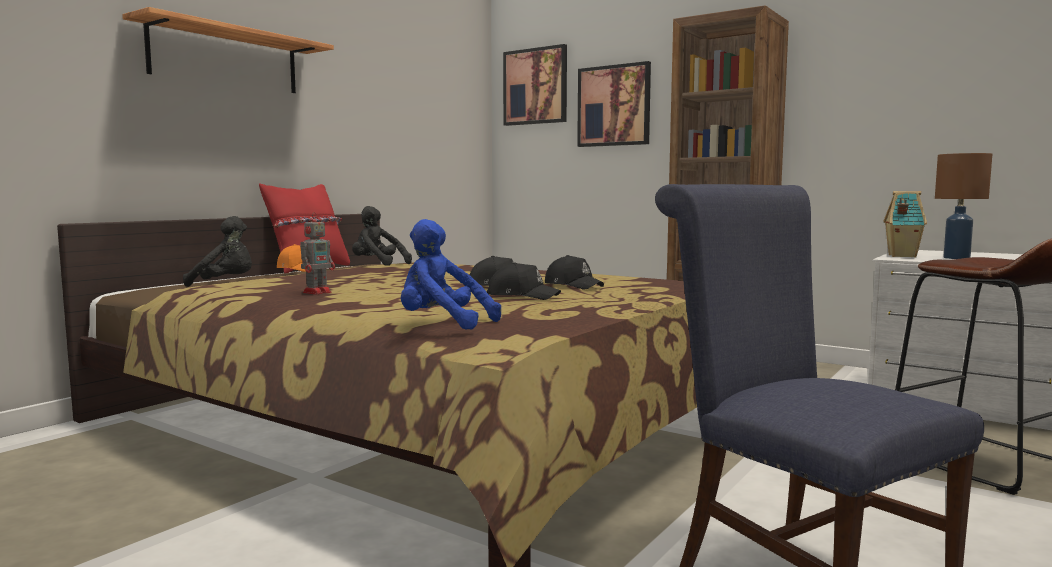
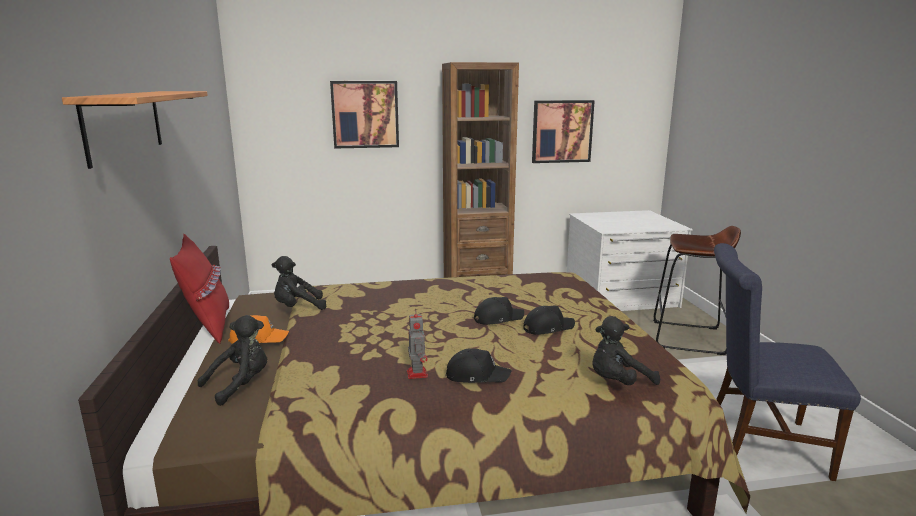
camera: 45 degrees left, 10 degrees up
blue plush toy [401,219,501,330] -> black plush toy [592,316,660,385]
picture [503,44,567,126] -> picture moved to [532,100,595,163]
black cap [545,255,604,290] -> black cap moved to [446,348,512,383]
toy house [883,191,927,257] -> none
brown table lamp [935,153,992,259] -> none

